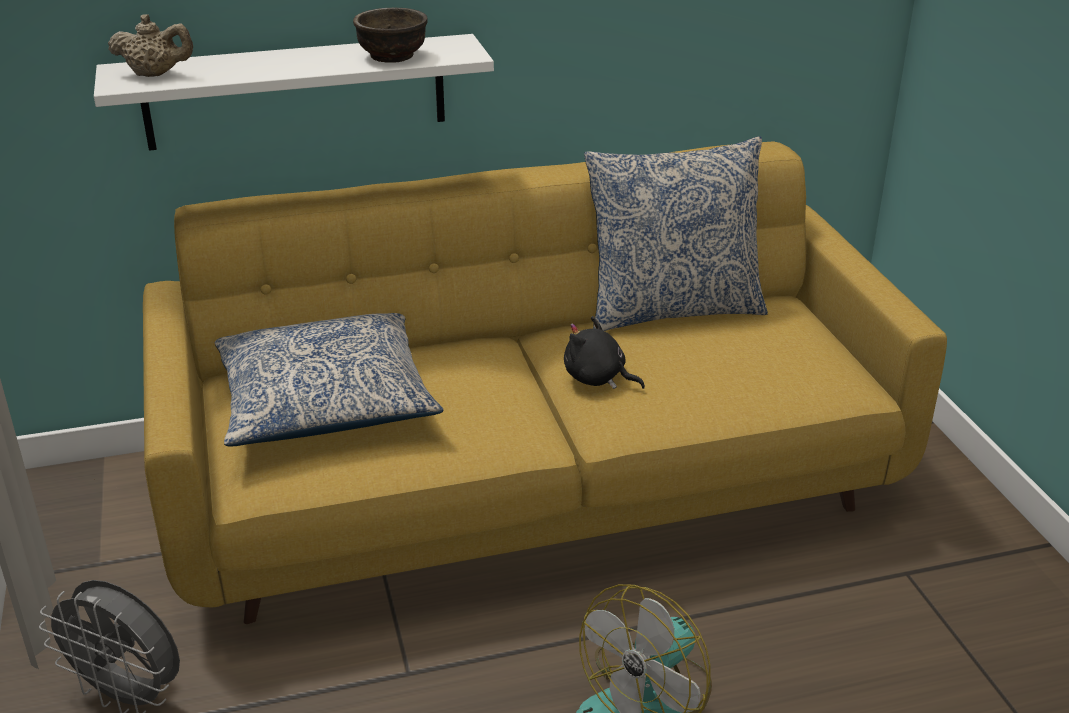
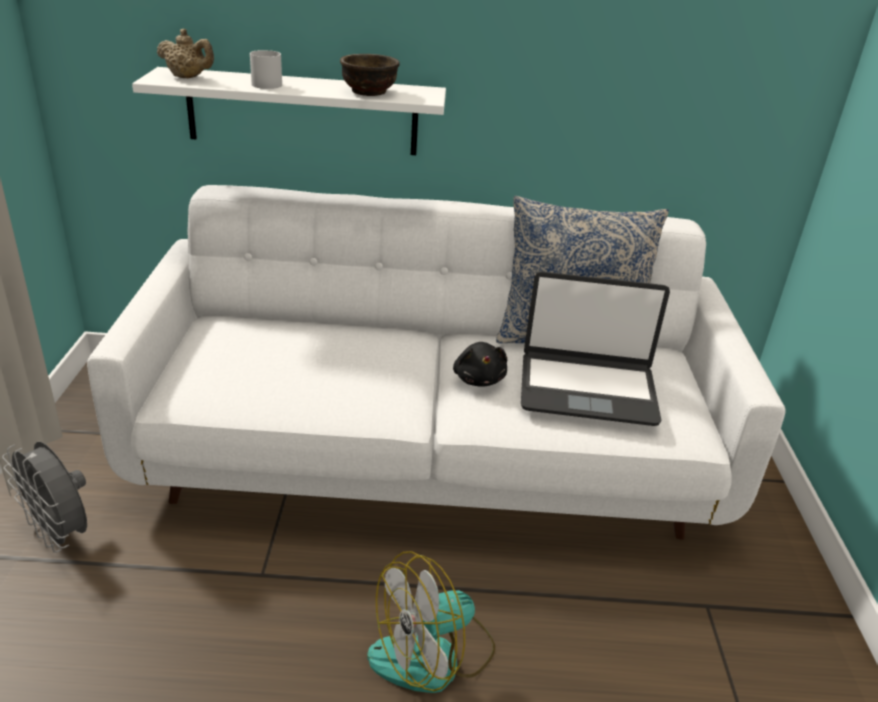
camera: 15 degrees right, 0 degrees up
yellow sofa [143,142,947,624] -> white sofa [87,185,785,540]
pillow [215,313,444,447] -> none
black plush toy [564,316,645,389] -> black plush toy turned 150 degrees counterclockwise [453,342,507,387]
none -> white mug [250,50,282,89]
none -> laptop [521,272,670,426]

